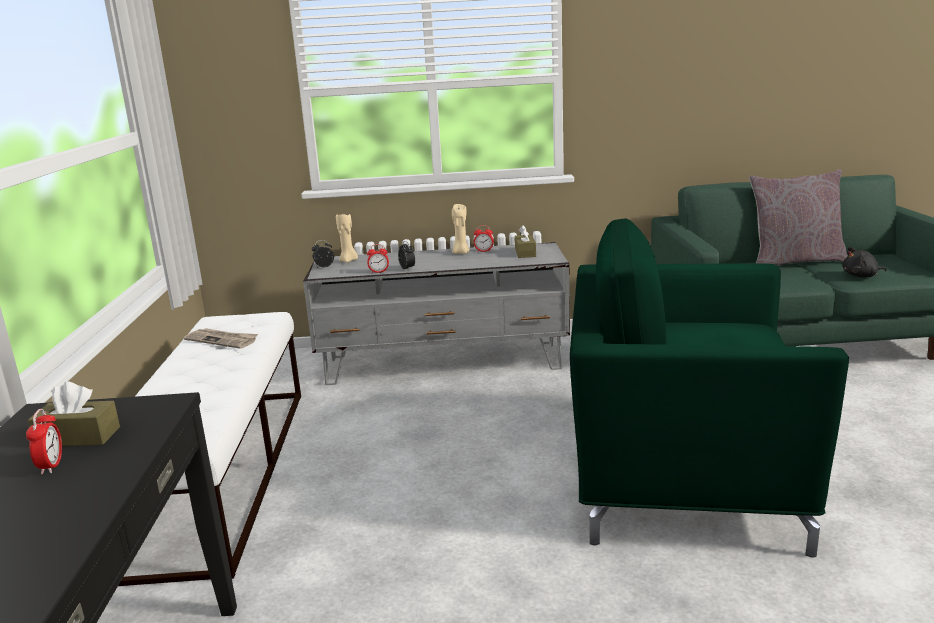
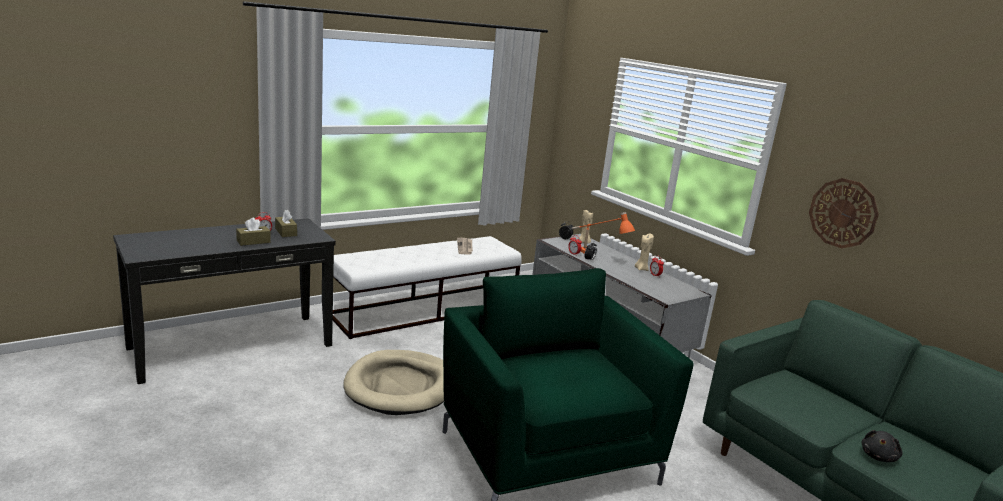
camera: 55 degrees right, 0 degrees up
brown tissue box [515,225,536,258] -> brown tissue box moved to [236,217,271,246]
grey pillow [749,169,848,265] -> none
black plush toy [843,247,887,278] -> black plush toy turned 105 degrees counterclockwise [861,430,903,462]
none -> beige dog bed [343,350,444,415]
none -> orange table lamp [572,212,635,254]
none -> wall clock [809,178,879,248]

